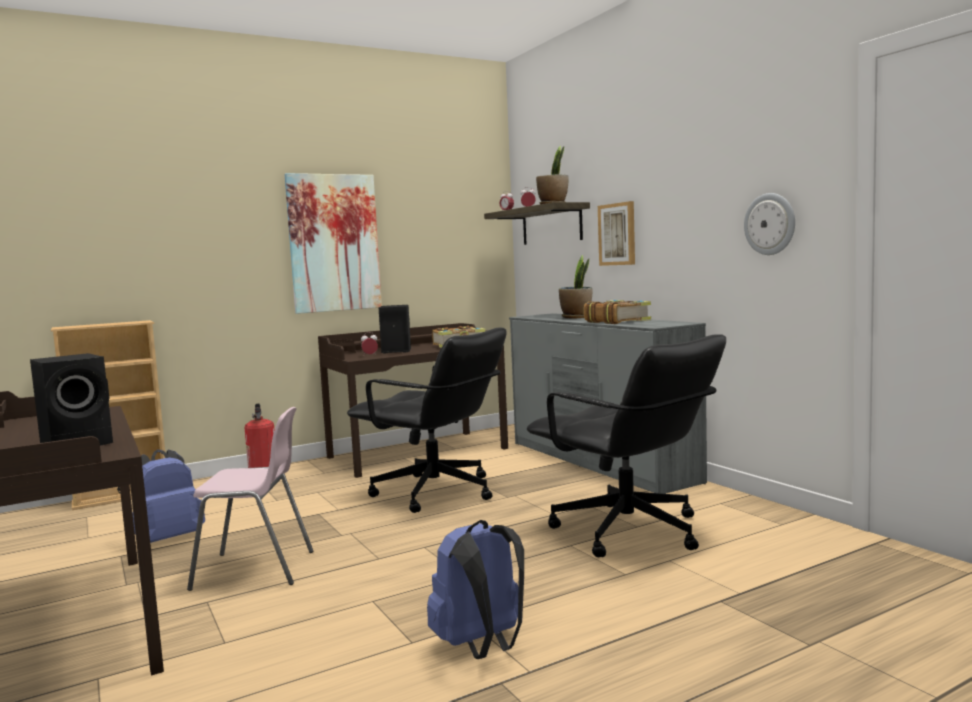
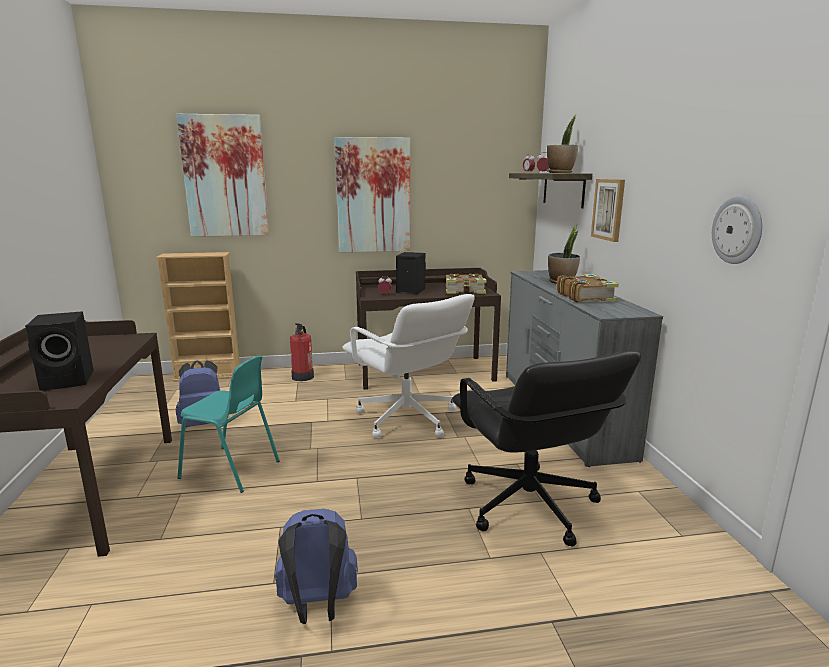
camera: 20 degrees right, 10 degrees up
pink chair [187,407,313,591] -> turquoise chair [178,355,280,493]
black office chair [347,328,507,513] -> white office chair [342,294,475,438]
none -> picture [176,114,269,237]

